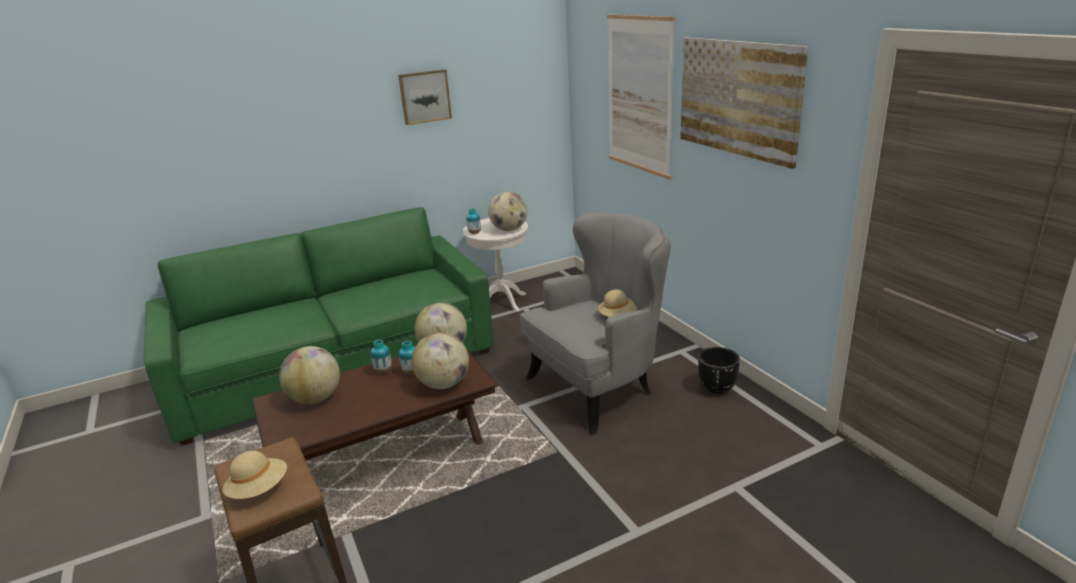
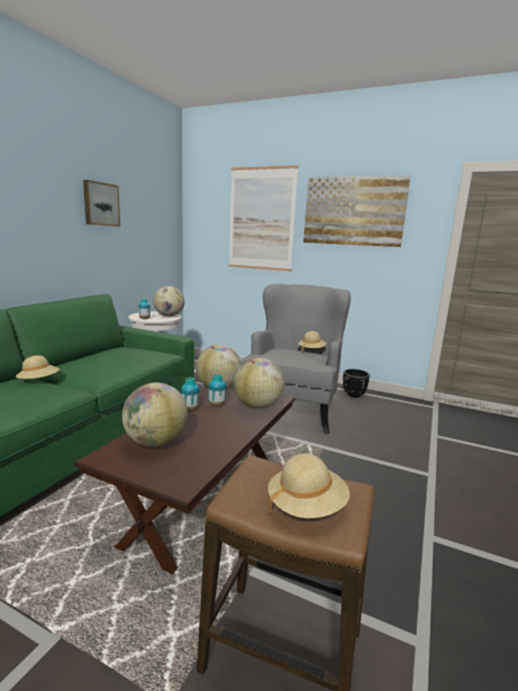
camera: 40 degrees left, 10 degrees down
none -> beige hat [16,355,60,379]

